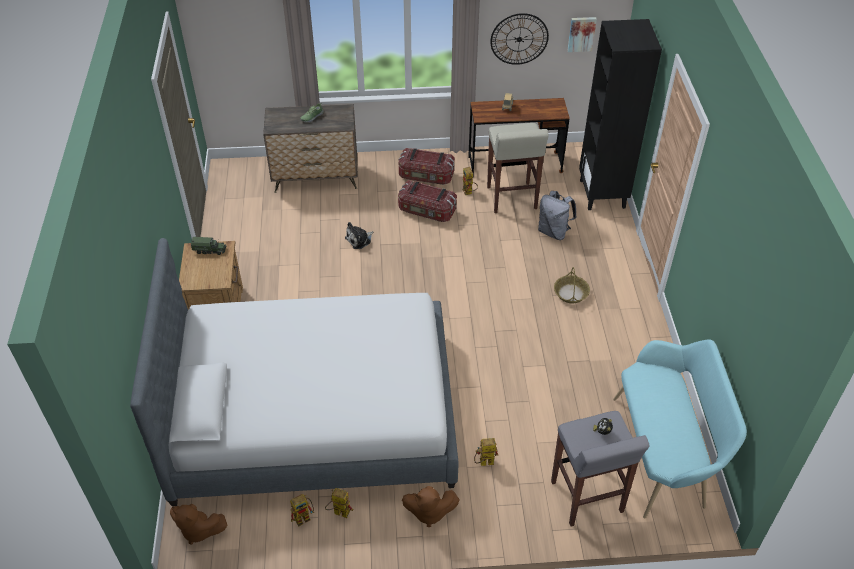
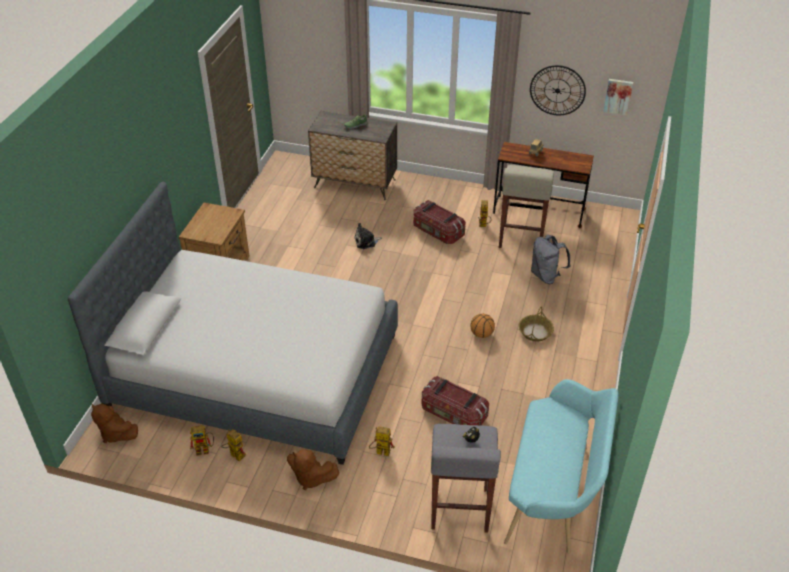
camera: 20 degrees right, 5 degrees down
toy truck [191,237,226,255] -> none
storage box [399,148,455,185] -> storage box moved to [422,376,489,425]
black bookcase [579,19,662,210] -> none
none -> basketball [470,314,495,338]

